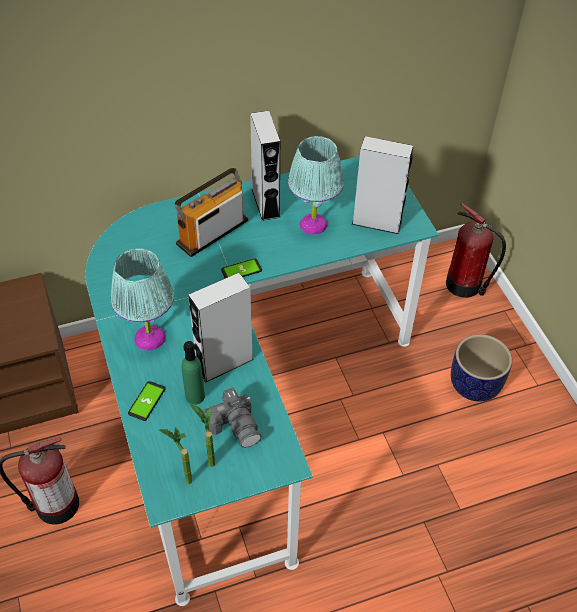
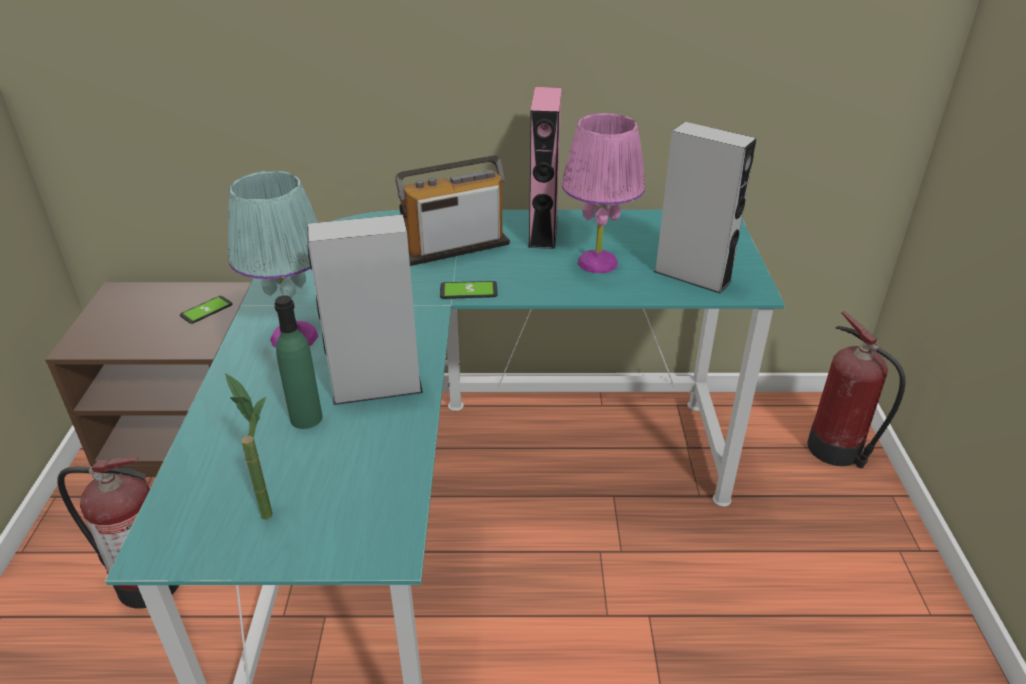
camera: 20 degrees right, 15 degrees down
phone [128,381,166,421] -> phone moved to [180,296,233,324]
potted plant [159,427,192,484] -> none
camera [202,388,261,448] -> none
grey speaker [250,111,280,221] -> pink speaker [528,87,562,249]
turquoise table lamp [288,136,344,235] -> pink table lamp [562,113,645,273]
planter [451,334,512,401] -> none

